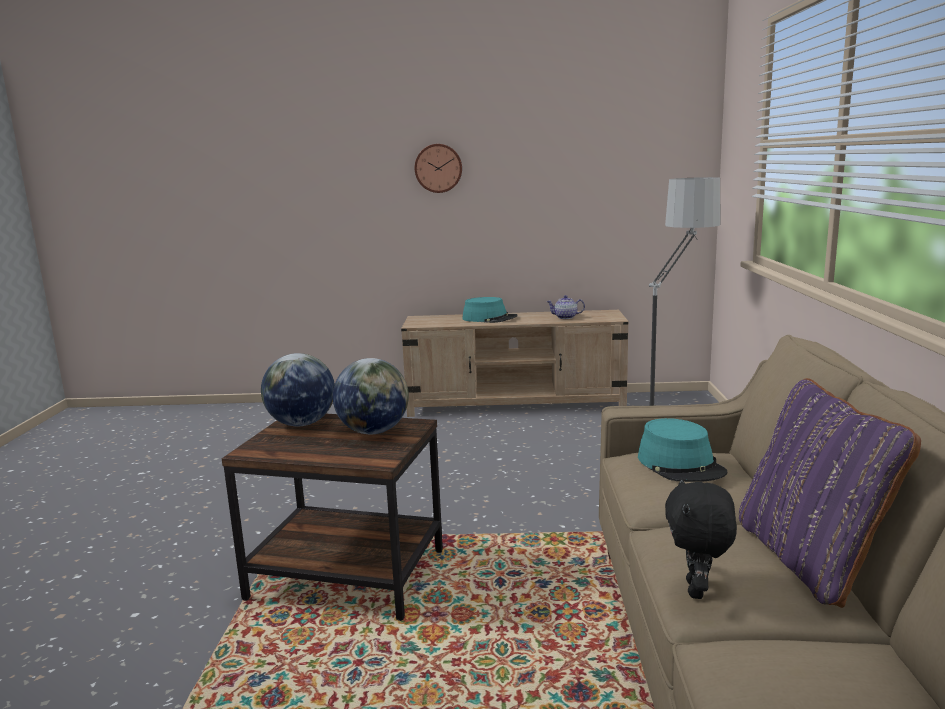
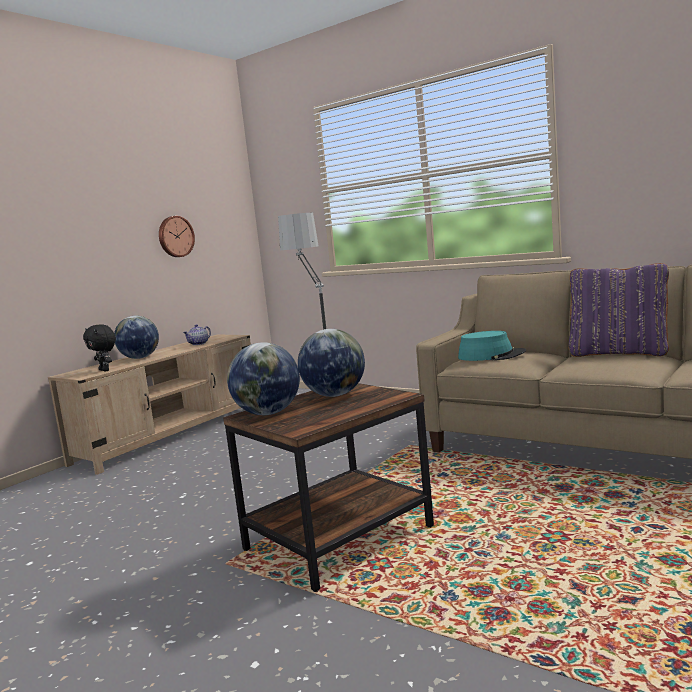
camera: 55 degrees left, 5 degrees down
wall clock [415,144,462,193] -> wall clock moved to [159,216,195,257]
turquoise hat [462,297,518,323] -> globe [114,316,159,359]
black plush toy [665,477,737,599] -> black plush toy moved to [83,324,116,372]

